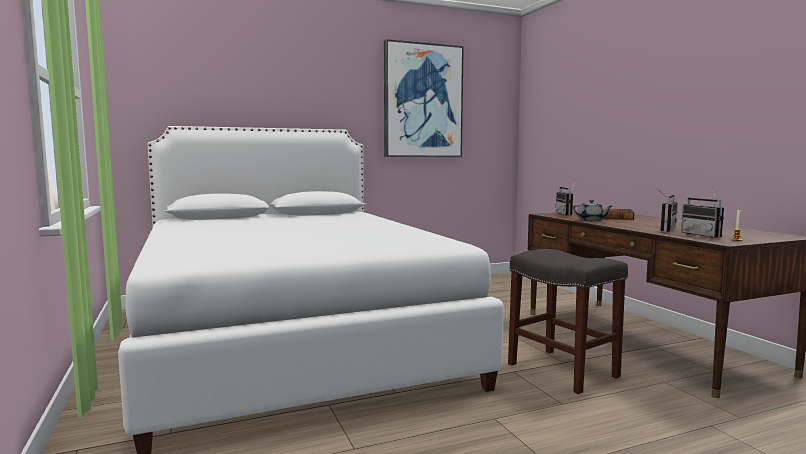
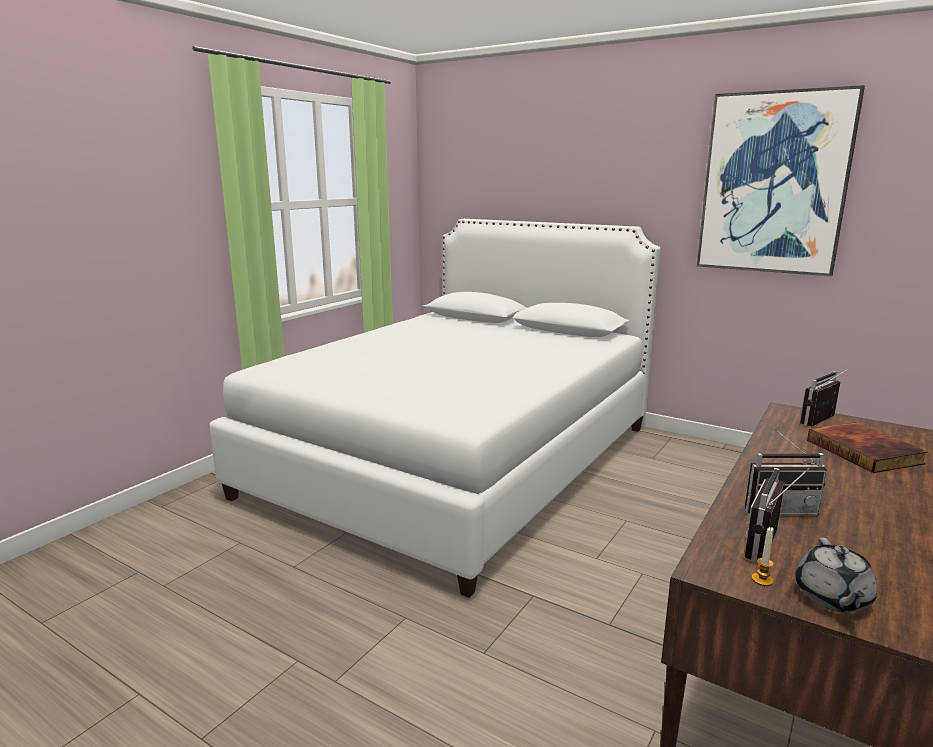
camera: 55 degrees right, 10 degrees up
grey stool [508,249,628,394] -> none
grey teapot [573,200,612,221] -> grey teapot moved to [795,538,877,612]

